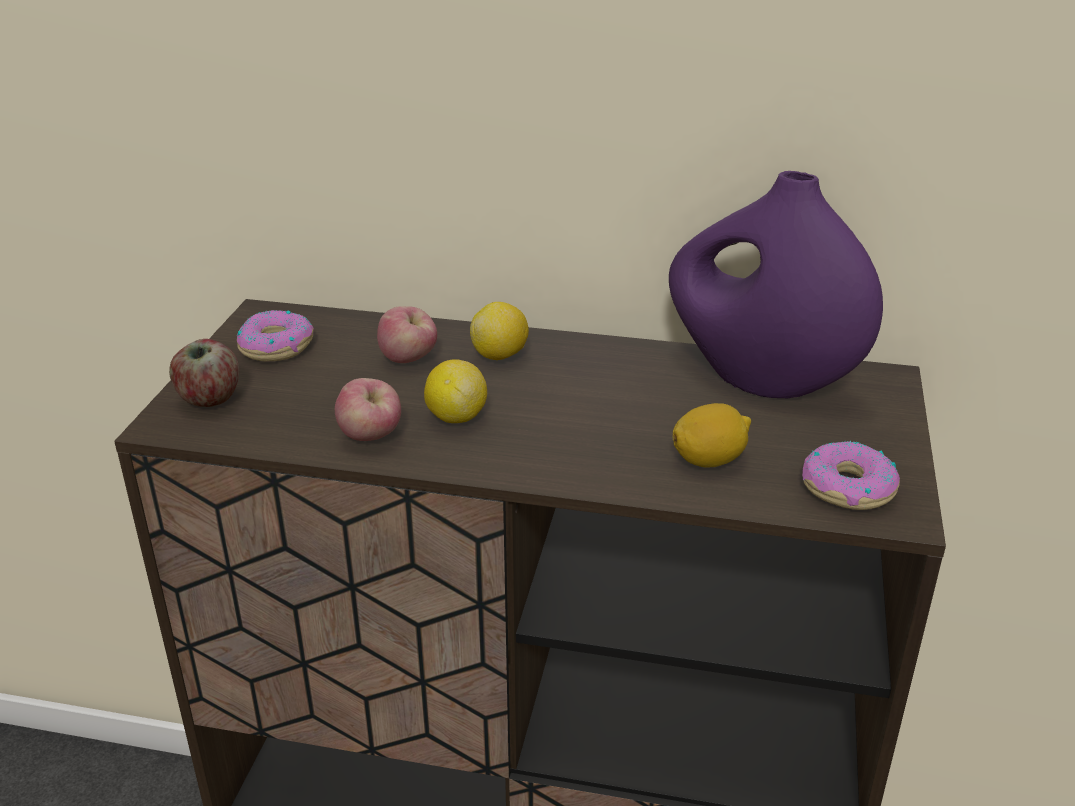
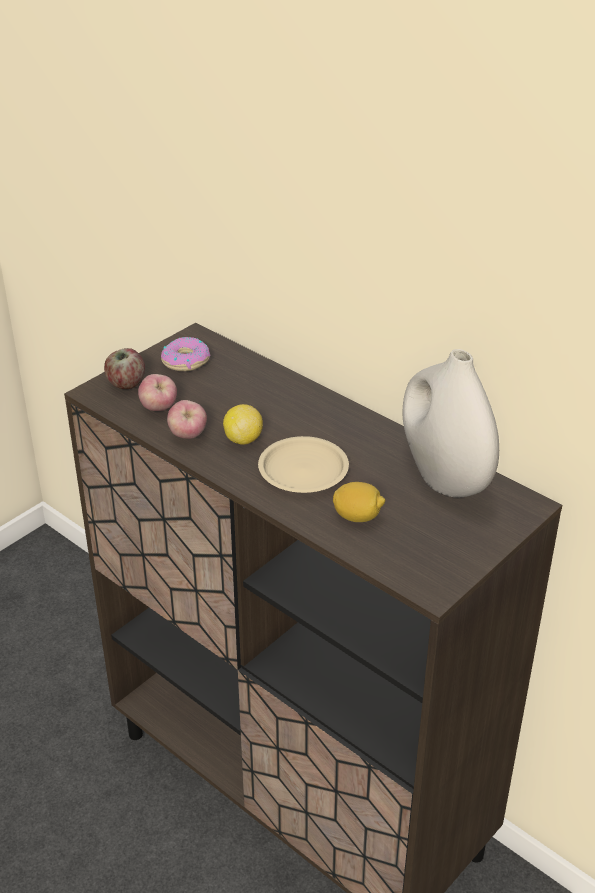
camera: 30 degrees right, 5 degrees up
apple [377,306,437,363] -> apple moved to [138,374,177,411]
lemon [470,302,529,360] -> none
purple vase [669,171,883,398] -> white vase [403,349,499,497]
donut [802,441,900,510] -> none
none -> beige plate [258,436,349,493]

